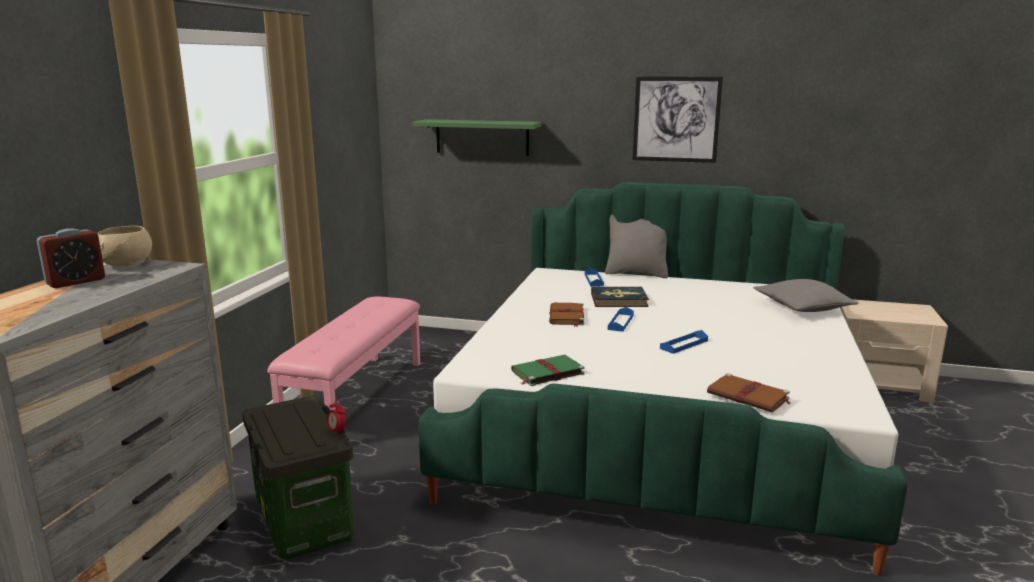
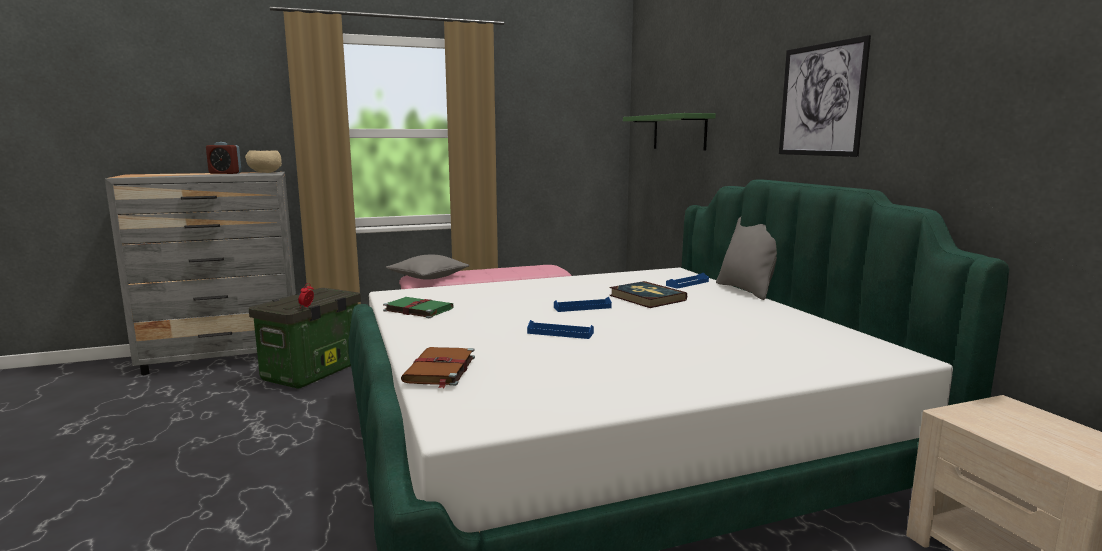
camera: 55 degrees right, 5 degrees down
brown book [549,303,584,327] -> none
grey pillow [753,279,858,312] -> grey pillow moved to [386,255,469,280]

